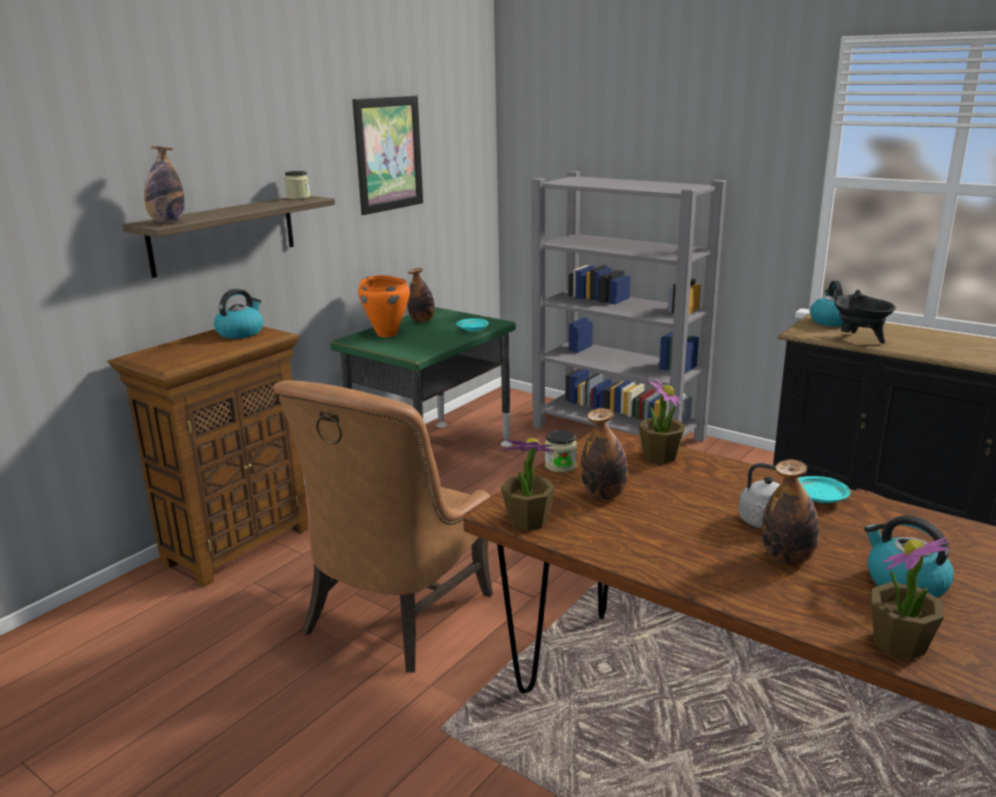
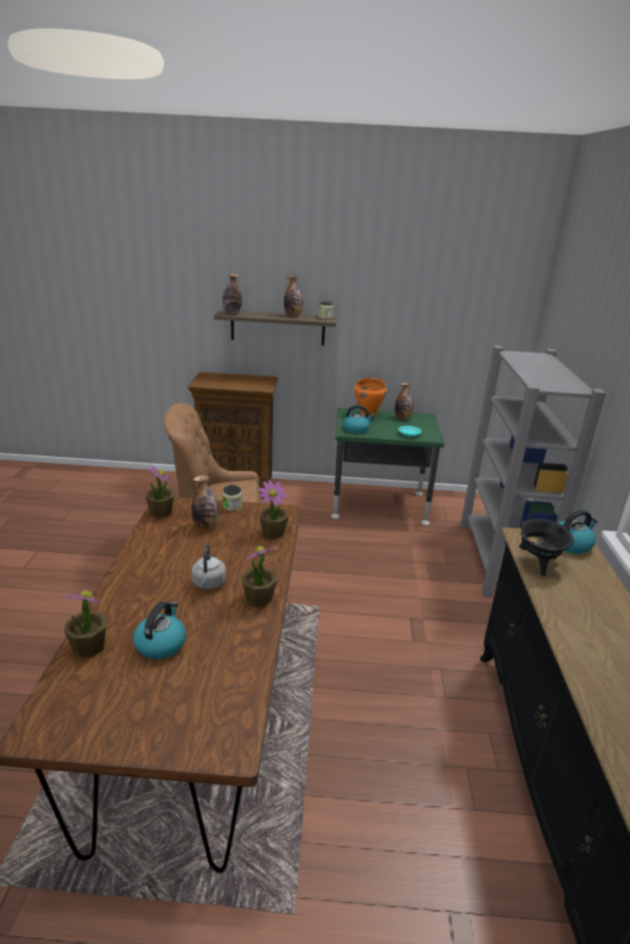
camera: 55 degrees right, 5 degrees up
kettle [214,289,263,339] -> kettle moved to [343,405,375,433]
picture [352,96,423,215] -> none
bottle [762,459,819,565] -> bottle moved to [284,276,303,316]
turquoise plate [798,476,850,503] -> potted plant [241,546,277,607]

